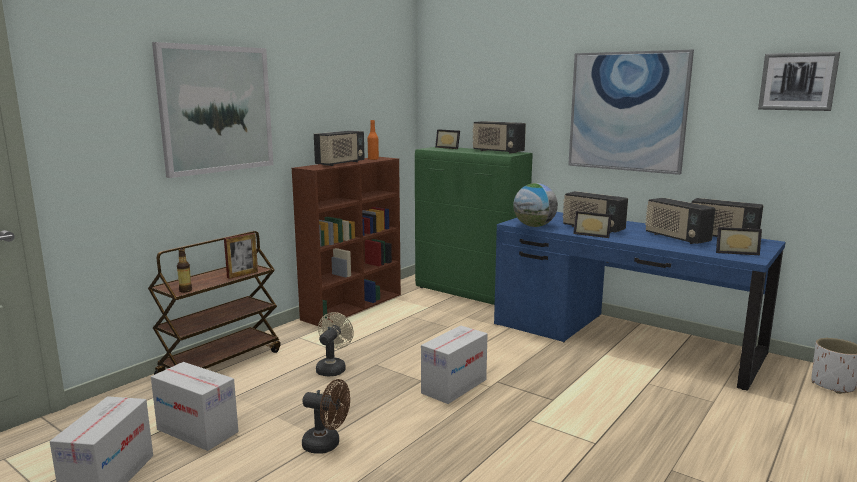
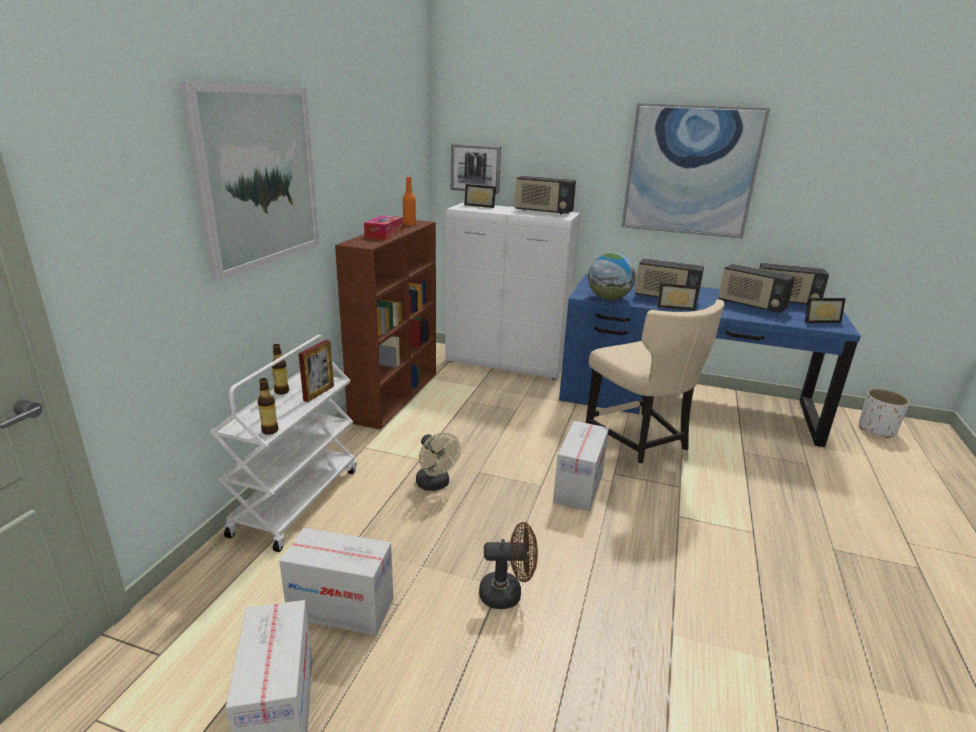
camera: 20 degrees left, 10 degrees up
brown cart [148,231,280,375] -> white cart [210,335,357,552]
radio [314,131,365,166] -> tissue box [364,215,403,240]
beige fan [316,312,354,377] -> beige fan turned 150 degrees clockwise [416,433,461,491]
green cabinet [415,147,533,305] -> white cabinet [445,202,580,379]
picture [758,52,840,111] -> picture moved to [451,143,501,194]
none -> bottle [272,344,289,395]
none -> beige chair [586,299,724,475]

